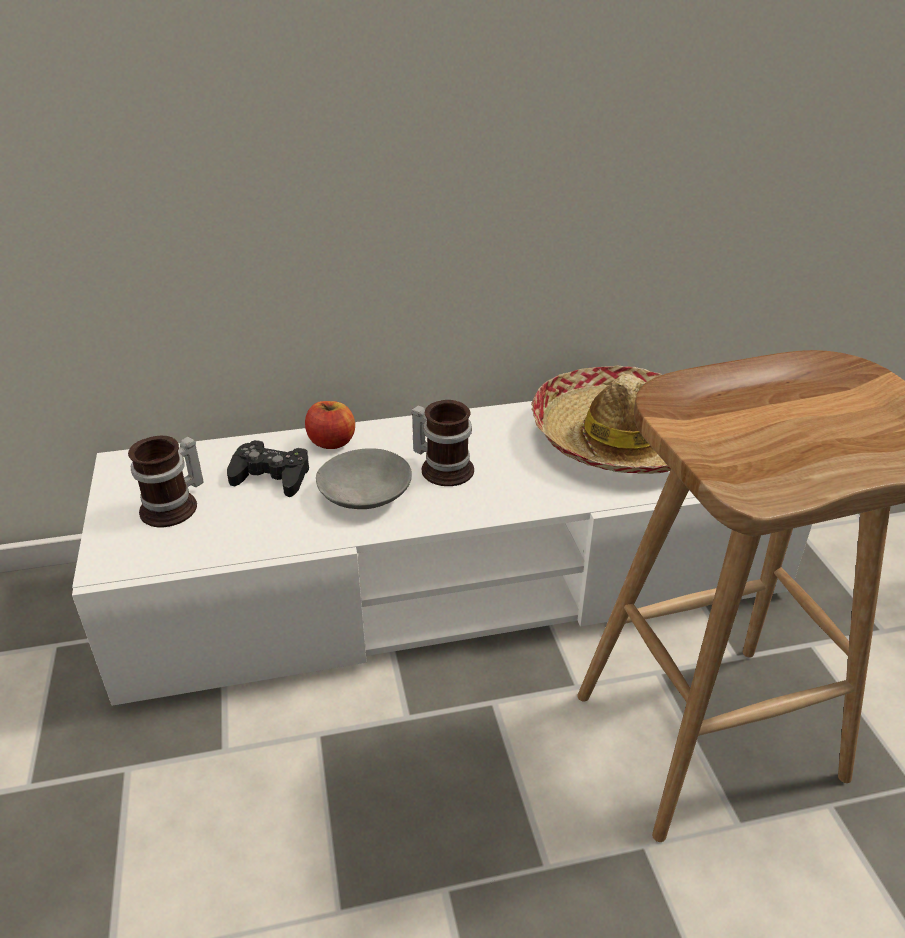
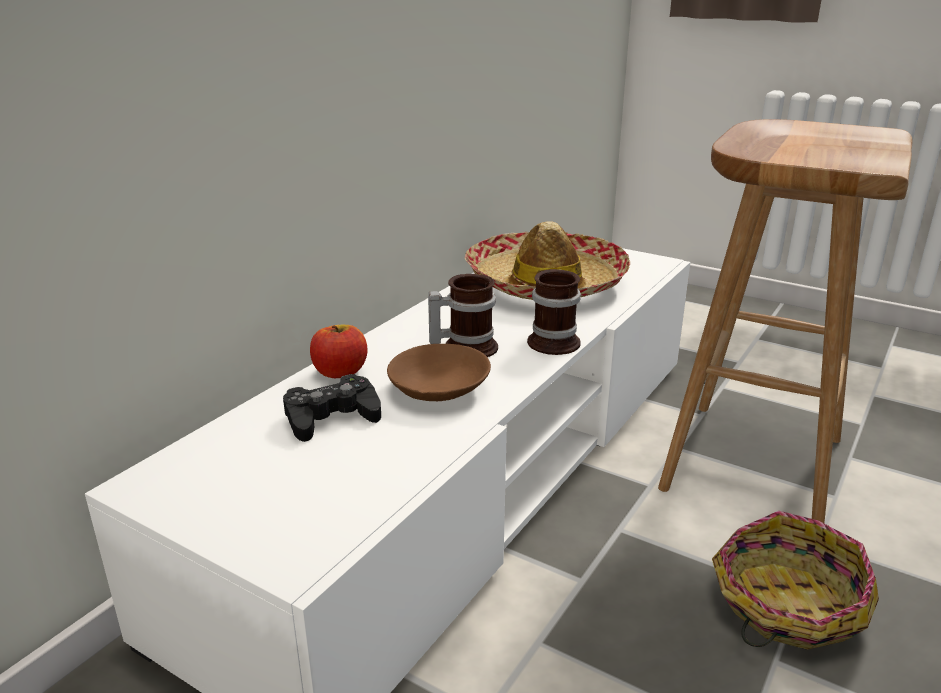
camera: 45 degrees left, 10 degrees down
mug [128,436,203,528] -> mug moved to [527,269,581,355]
grey bowl [316,448,412,509] -> brown bowl [387,344,491,401]
none -> basket [712,511,879,650]

